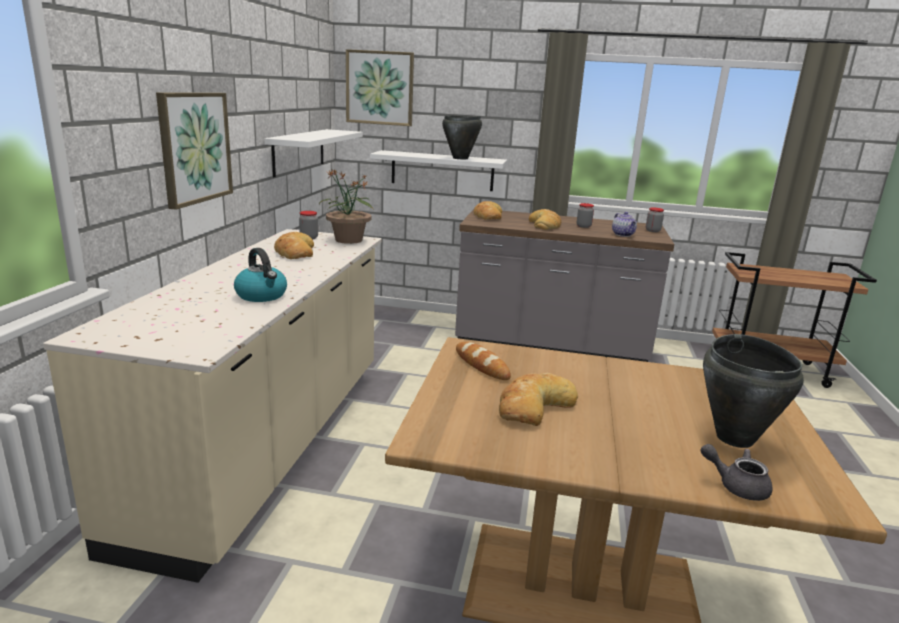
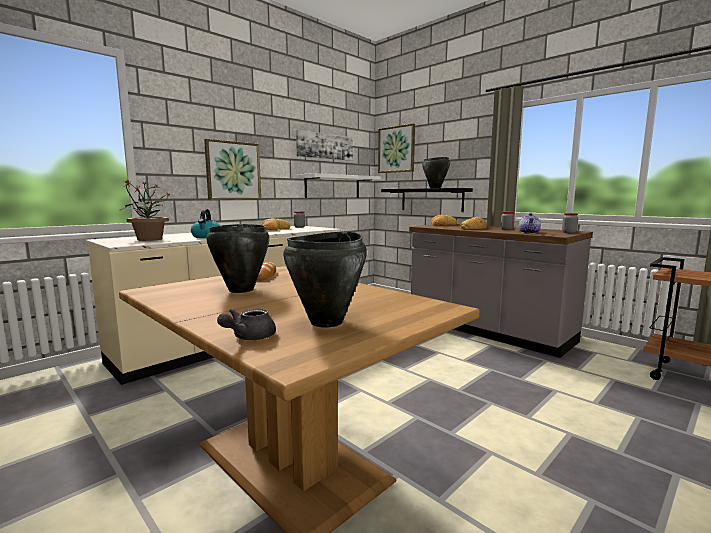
camera: 35 degrees right, 10 degrees down
potted plant [319,169,373,244] -> potted plant moved to [119,180,169,241]
white shelf [370,150,507,191] -> black shelf [381,188,473,212]
bread [499,373,578,426] -> black cooking pot [206,224,270,293]
grey teapot [701,444,773,501] -> grey teapot turned 120 degrees counterclockwise [217,308,276,340]
none -> picture [296,130,353,161]

